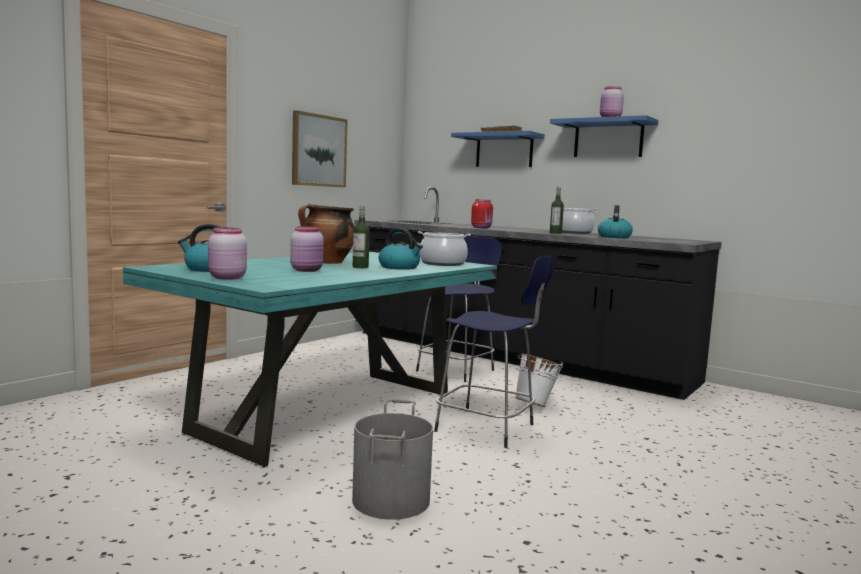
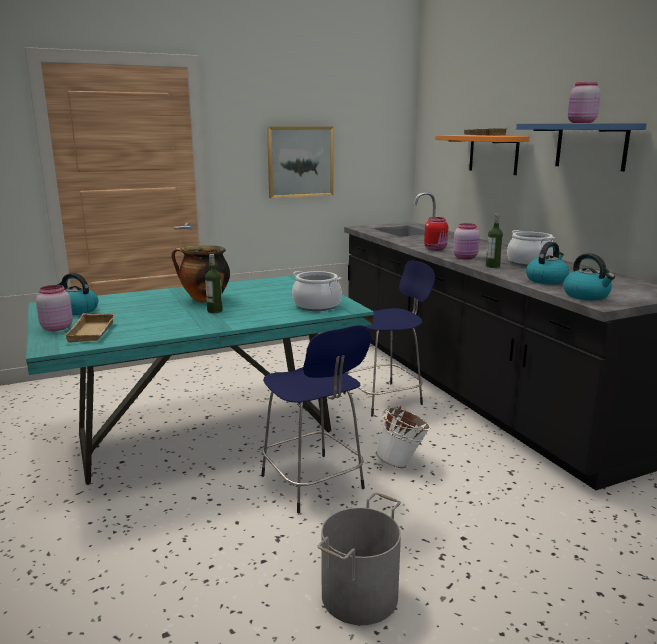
camera: 30 degrees right, 10 degrees up
pink jar [290,226,324,272] -> pink jar moved to [453,223,480,259]
grey bucket [352,399,433,520] -> grey bucket moved to [317,492,401,625]
kettle [379,228,423,270] -> kettle moved to [563,253,615,300]
blue shelf [451,131,545,167] -> orange shelf [435,135,530,175]
none -> beige tray [65,313,116,343]

